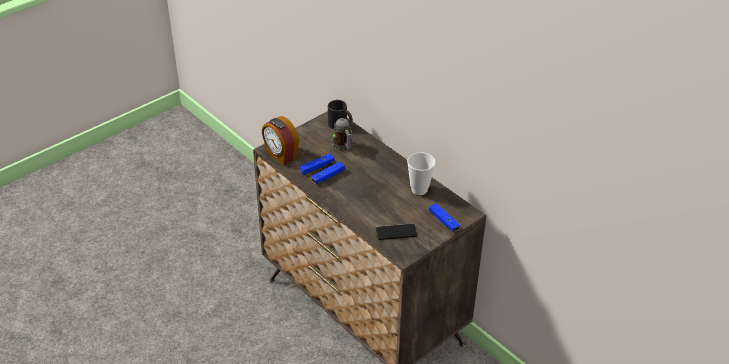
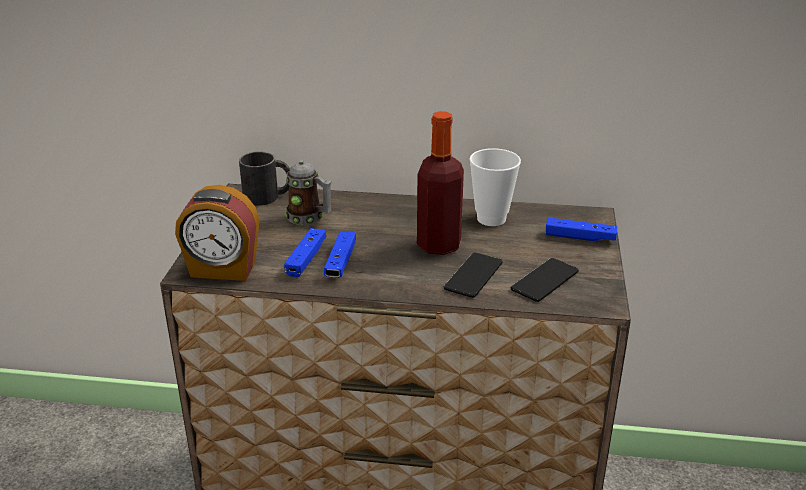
camera: 40 degrees left, 10 degrees down
none -> bottle [417,111,464,255]
none -> phone [444,252,503,298]

